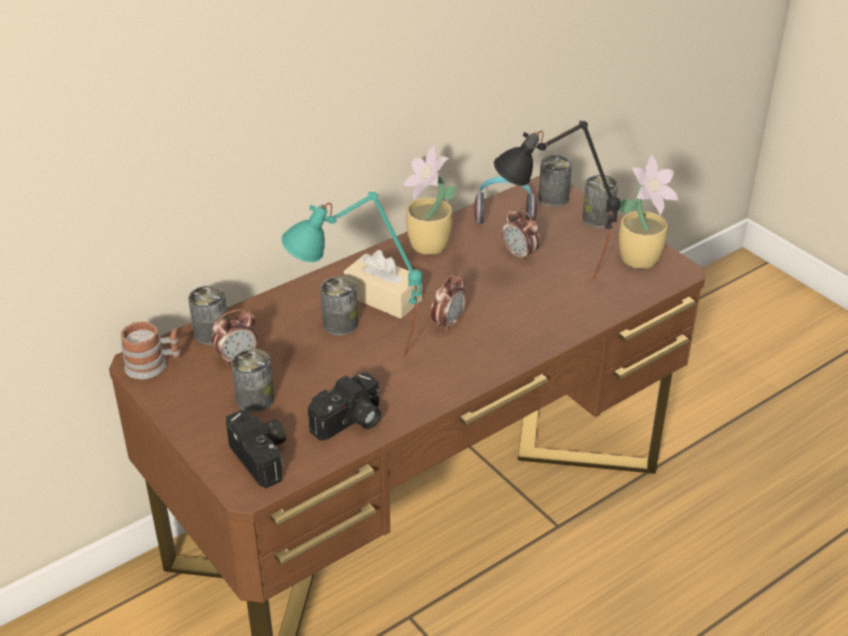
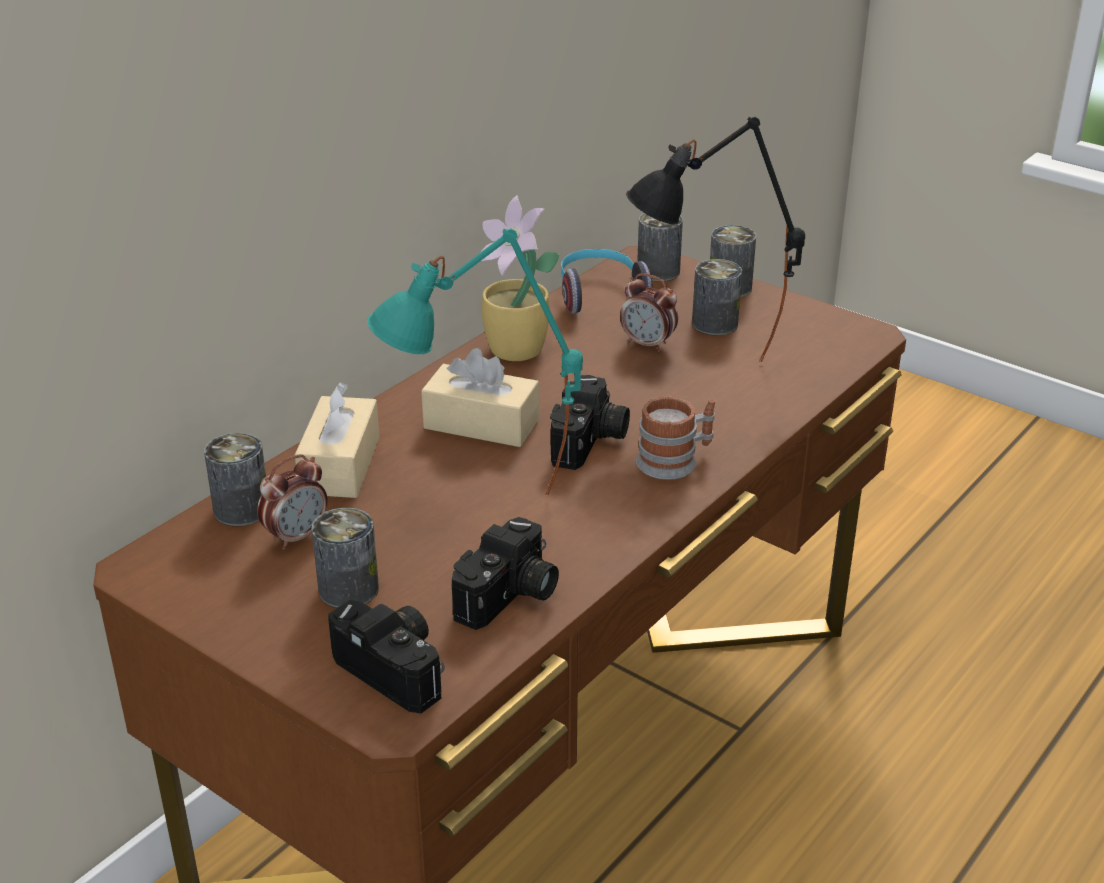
camera: 15 degrees left, 5 degrees down
mug [121,322,180,379] -> mug moved to [636,396,715,480]
can [320,277,358,336] -> can moved to [692,259,742,336]
alarm clock [431,273,466,332] -> camera [550,375,630,470]
potted plant [618,154,679,269] -> none
none -> beige tissue box [295,382,380,498]

